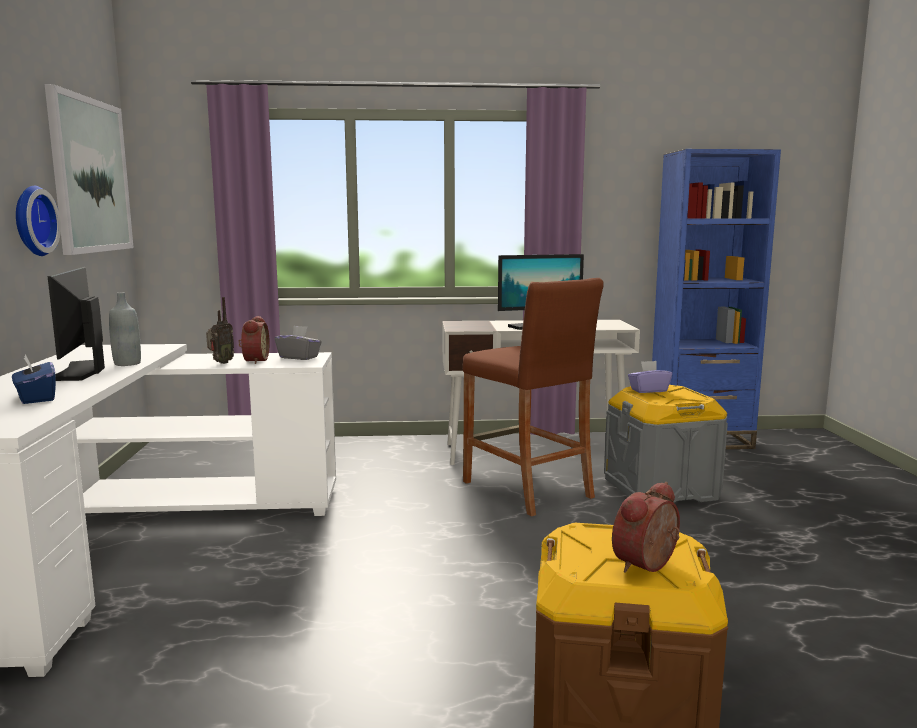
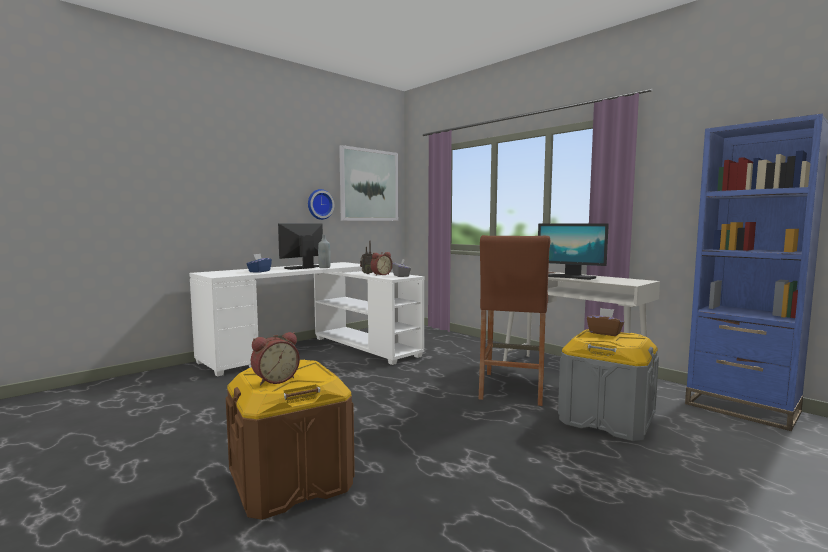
camera: 50 degrees right, 5 degrees down
alarm clock [612,482,680,573] -> alarm clock turned 135 degrees clockwise [251,332,300,386]
purple tissue box [628,361,672,393] -> brown tissue box [587,308,624,336]

